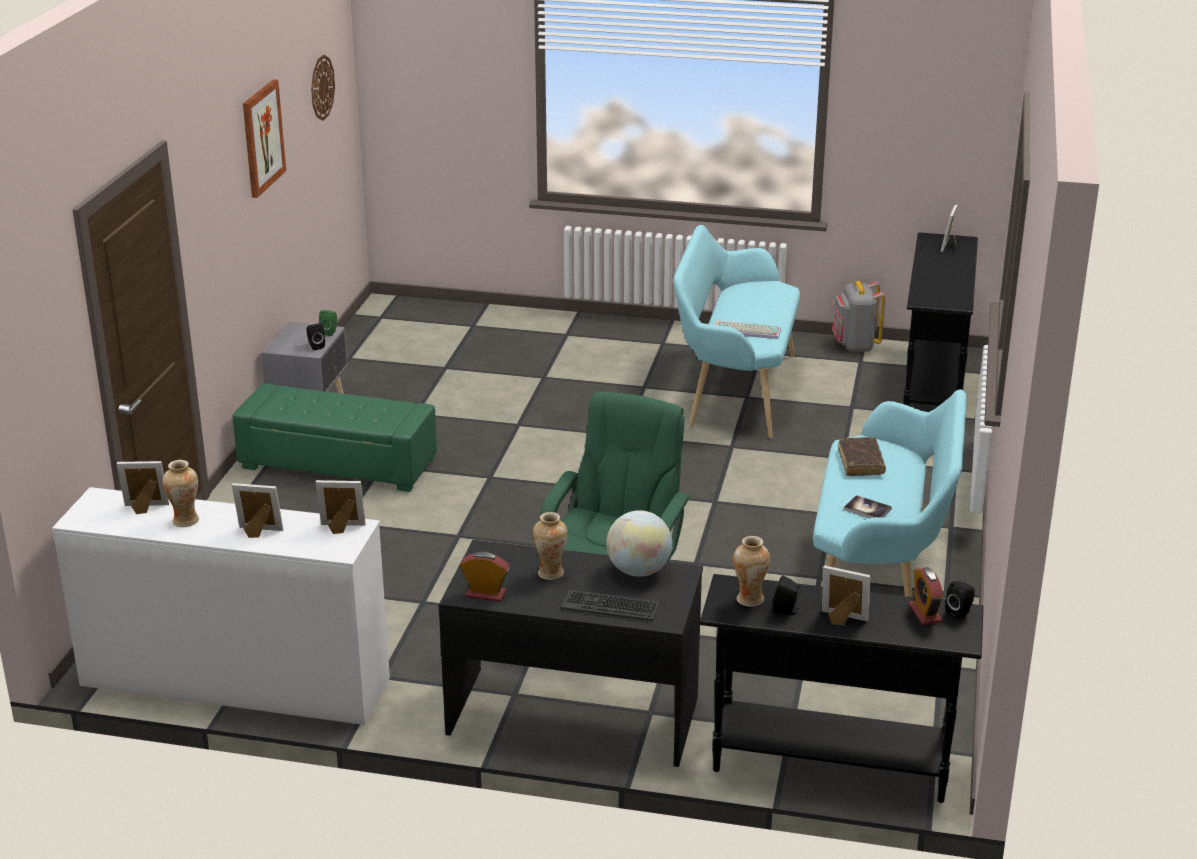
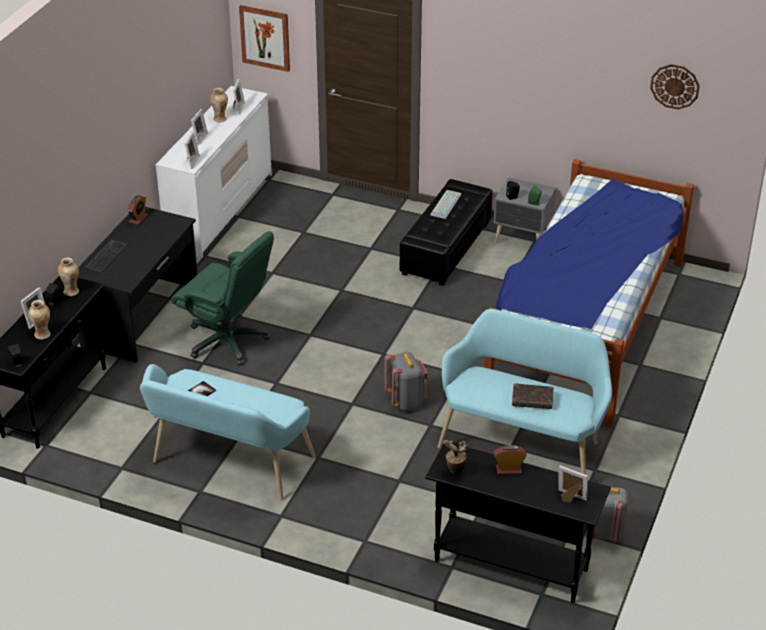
camera: 100 degrees right, 10 degrees up
green ottoman [232,383,437,492] -> black ottoman [400,179,492,286]
picture [243,79,286,198] -> picture moved to [239,5,290,72]
vase [533,512,568,580] -> vase moved to [28,300,50,339]
globe [606,510,672,577] -> none
keyboard [714,320,781,339] -> keyboard moved to [430,190,461,219]
brown book [838,437,886,476] -> brown book moved to [512,384,554,409]
alarm clock [909,567,944,625] -> alarm clock moved to [494,445,527,475]
none -> grey backpack [385,352,428,411]
none -> potted plant [443,440,468,474]
none -> bed [484,159,694,428]

